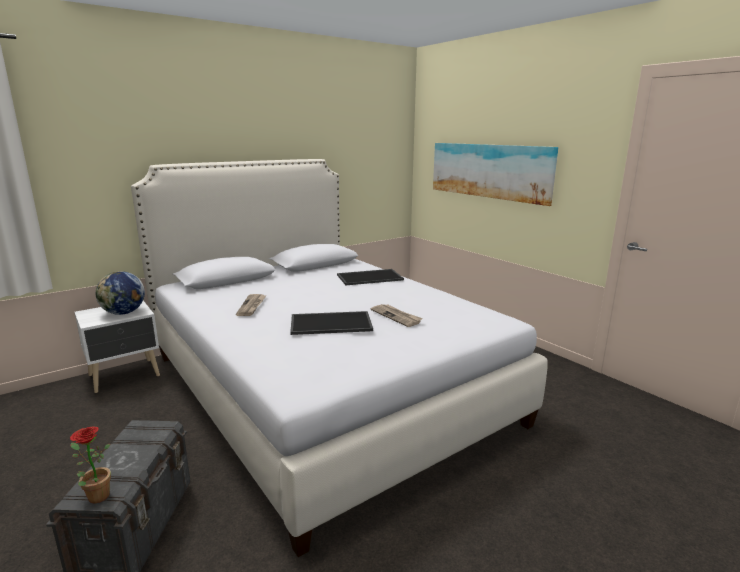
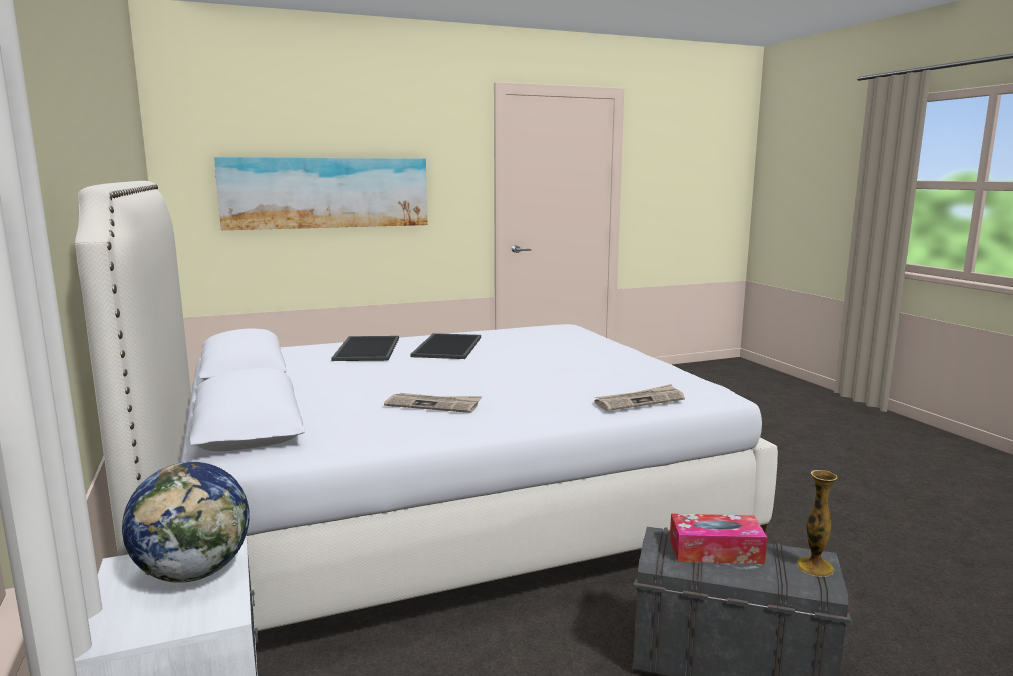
camera: 75 degrees left, 5 degrees down
potted plant [70,427,111,503] -> vase [797,470,838,577]
tray [290,311,373,335] -> tray moved to [410,333,481,359]
newspaper [371,304,423,327] -> newspaper moved to [594,384,685,411]
none -> tissue box [670,514,767,564]

